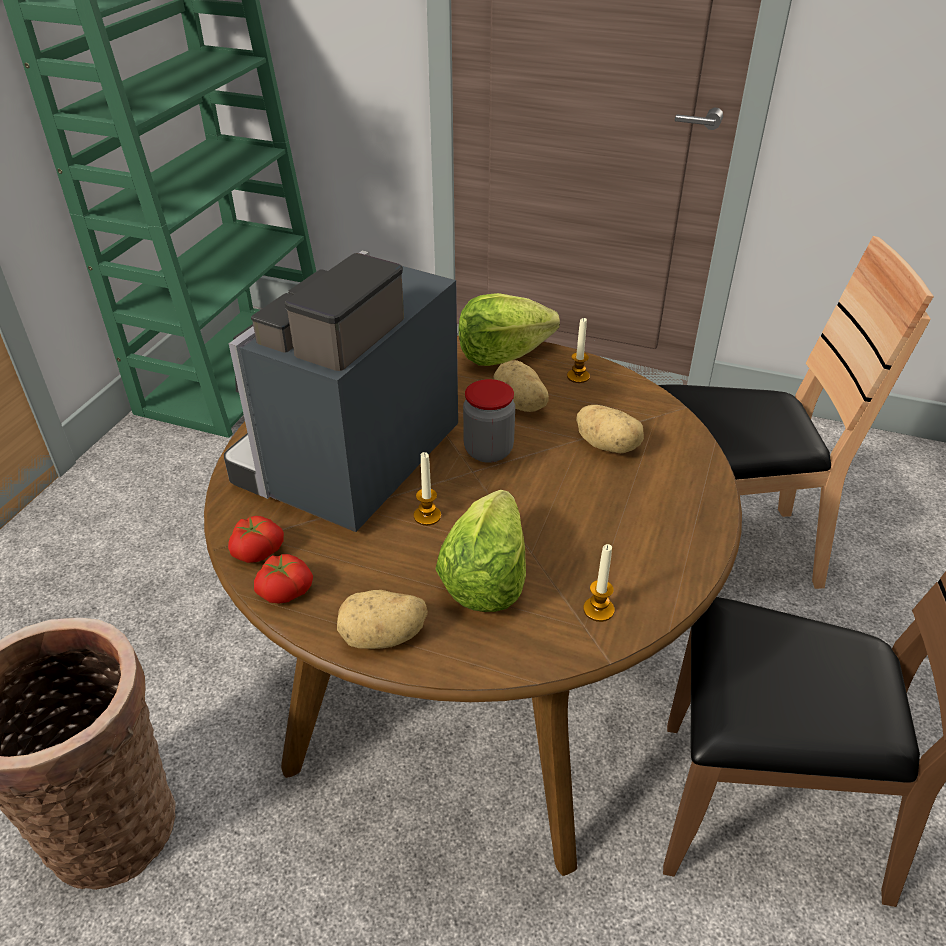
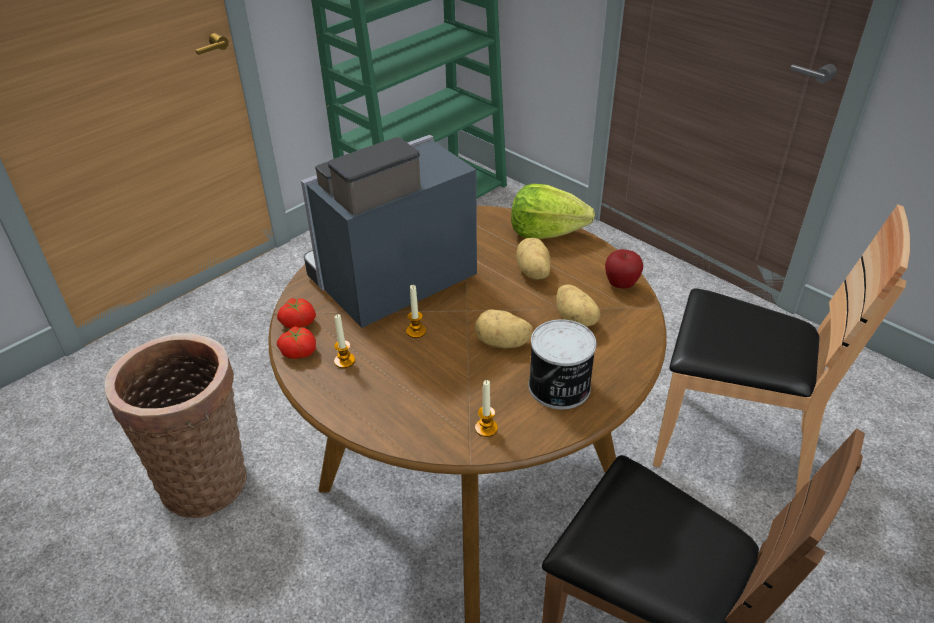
camera: 25 degrees right, 0 degrees up
potato [337,590,428,649] -> potato moved to [475,309,533,348]
lettuce [435,490,526,612] -> none
jar [463,379,515,463] -> none
candle [567,318,590,383] -> candle moved to [334,314,355,368]
none -> can [529,319,596,409]
none -> apple [605,249,643,289]

